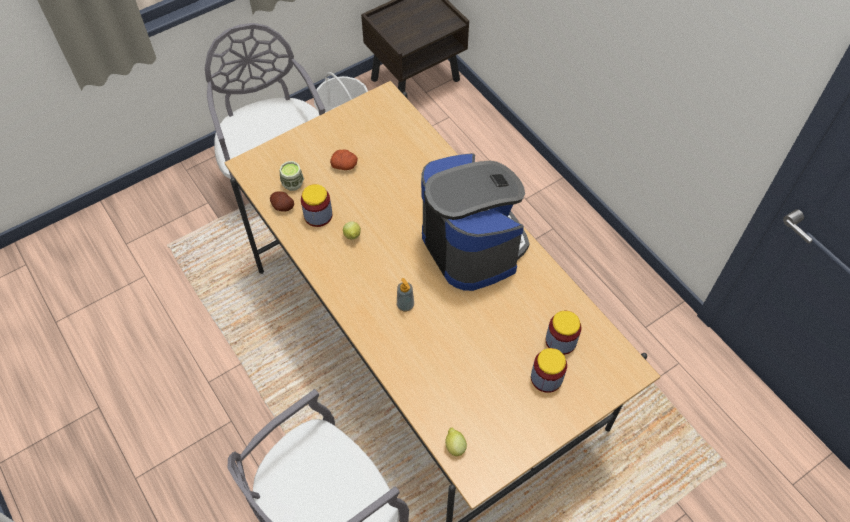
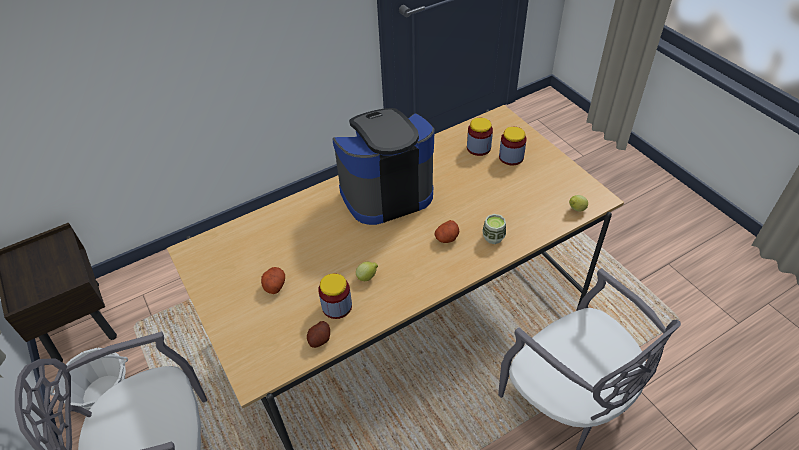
camera: 85 degrees left, 10 degrees down
cup [280,161,304,191] -> cup moved to [482,214,506,244]
soap dispenser [397,278,414,312] -> potato [435,220,459,243]

